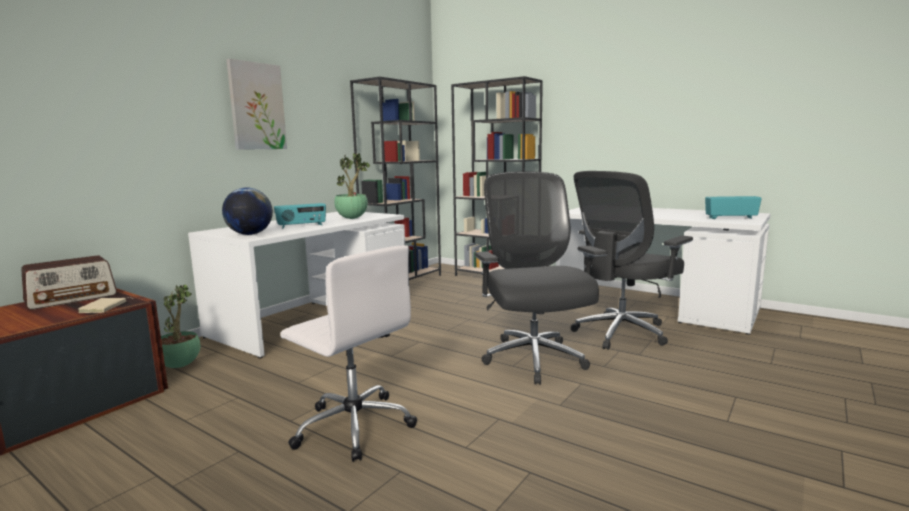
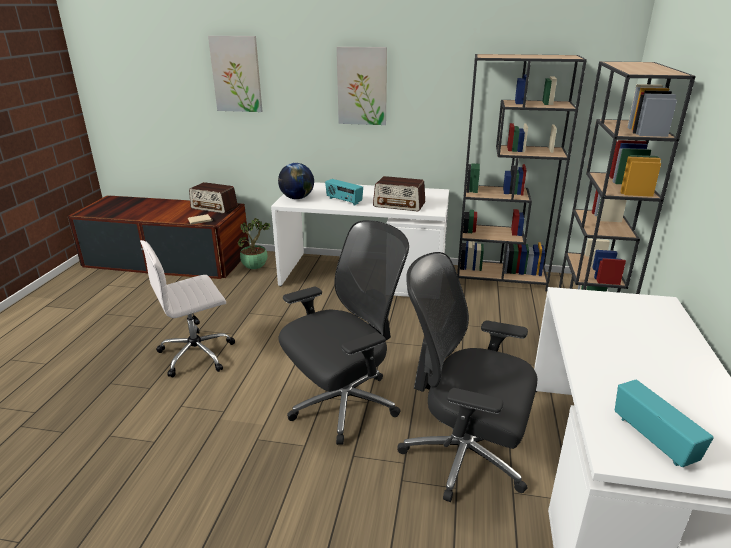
camera: 65 degrees right, 15 degrees up
white office chair [280,245,417,462] -> white office chair turned 45 degrees clockwise [140,240,235,378]
potted plant [334,153,370,219] -> radio [373,176,425,211]
none -> picture [208,36,262,112]

